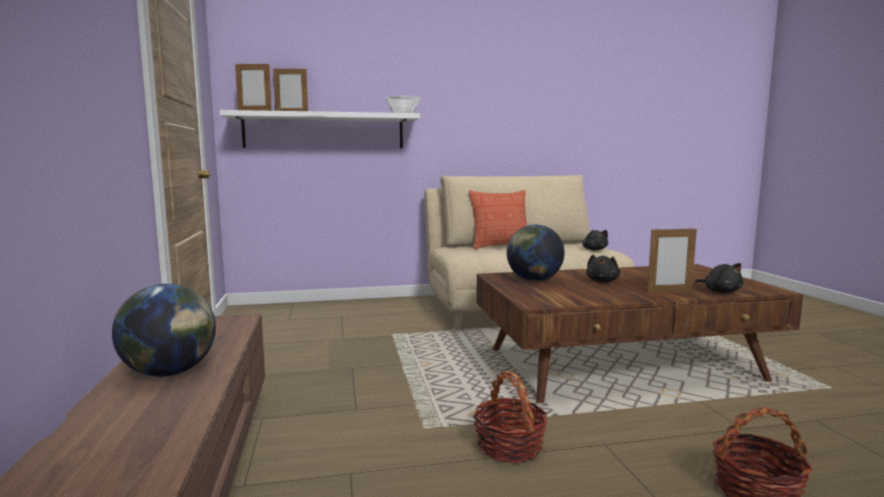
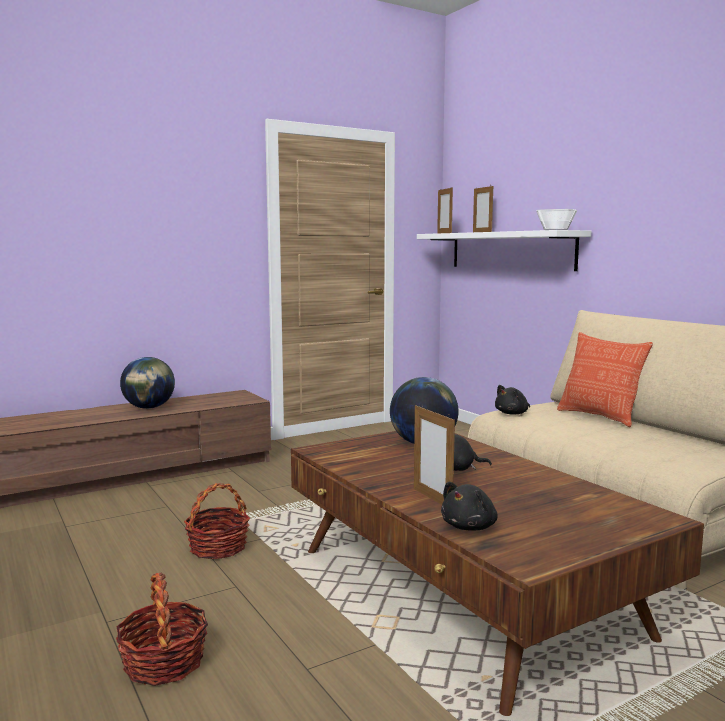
camera: 70 degrees right, 0 degrees up
black plush toy [582,230,608,250] -> black plush toy moved to [495,385,530,415]

